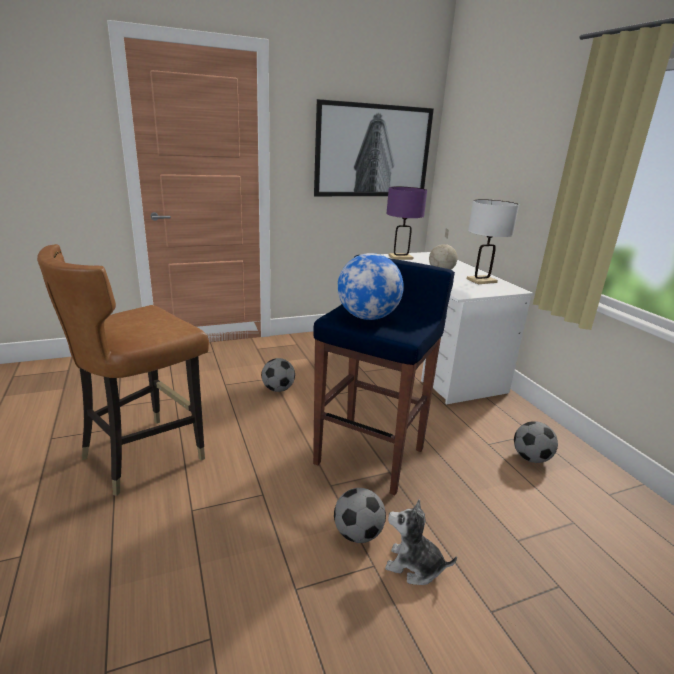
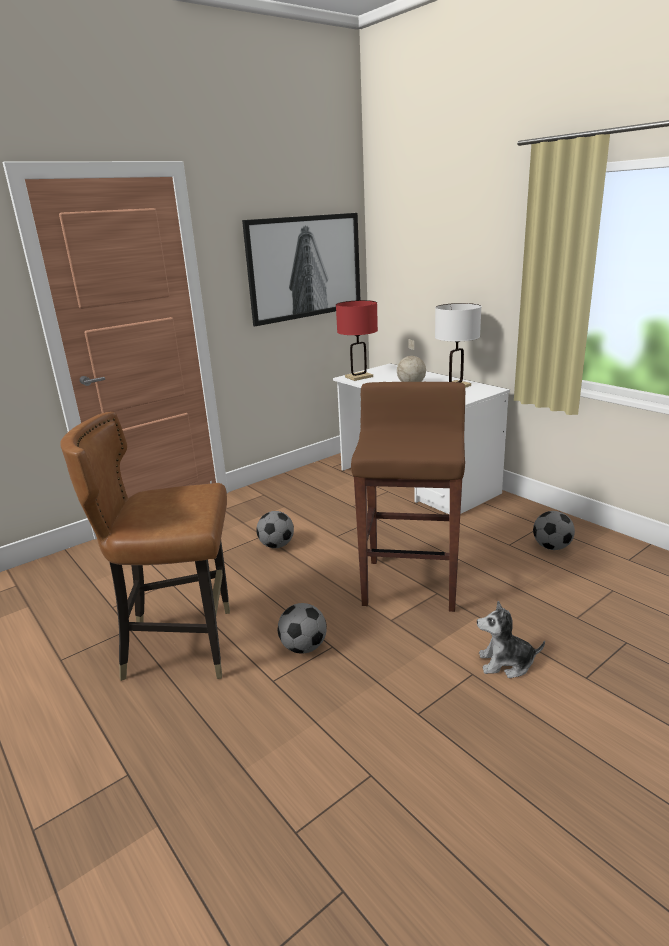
camera: 15 degrees left, 0 degrees up
brown chair [37,244,209,496] -> brown chair turned 60 degrees clockwise [60,412,230,681]
blue stool [313,255,455,495] -> brown stool [351,382,465,612]
football [334,488,386,543] -> football moved to [278,603,327,654]
globe [337,253,404,320] -> none
purple table lamp [386,186,427,260] -> red table lamp [336,300,378,381]

